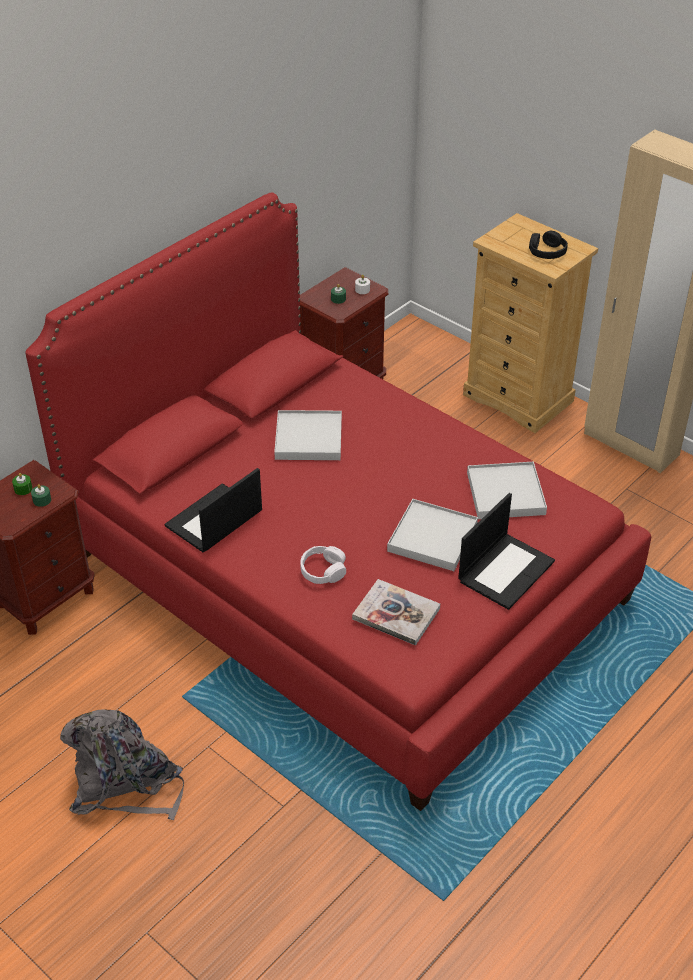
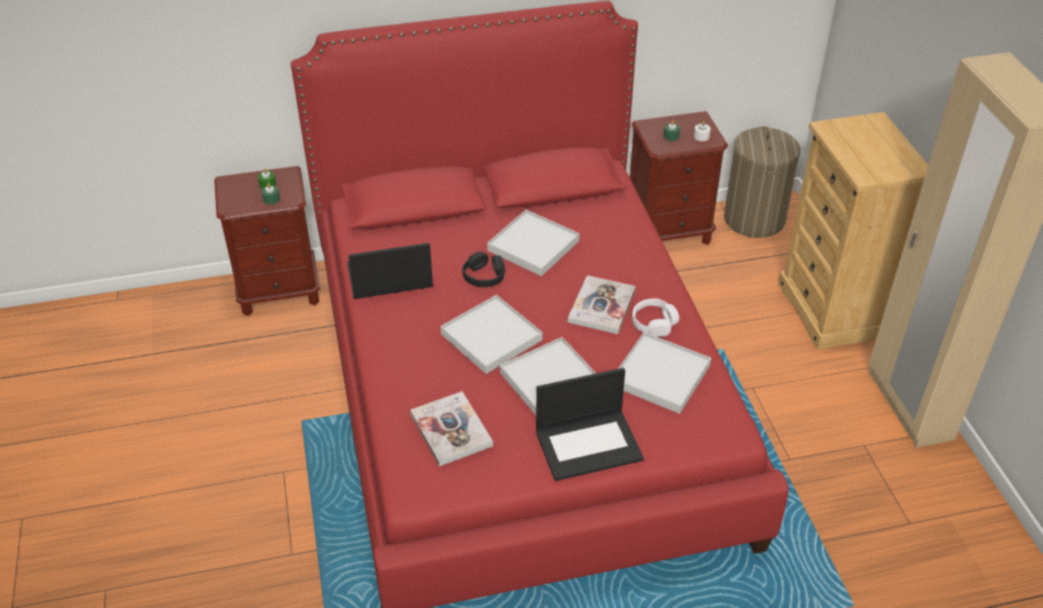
camera: 35 degrees right, 0 degrees up
grey backpack [60,710,184,820] -> none
white headphones [300,546,346,584] -> white headphones moved to [632,298,679,337]
black headphones [529,231,568,259] -> black headphones moved to [462,252,505,287]
none -> white tray [440,295,543,374]
none -> book [568,275,636,334]
none -> laundry basket [724,126,800,238]

